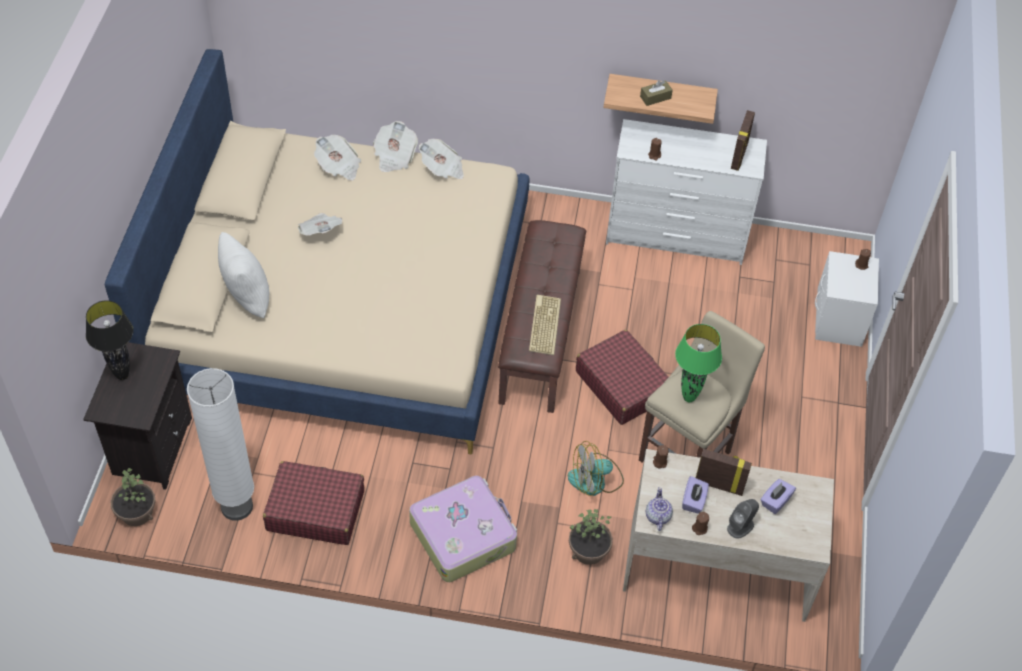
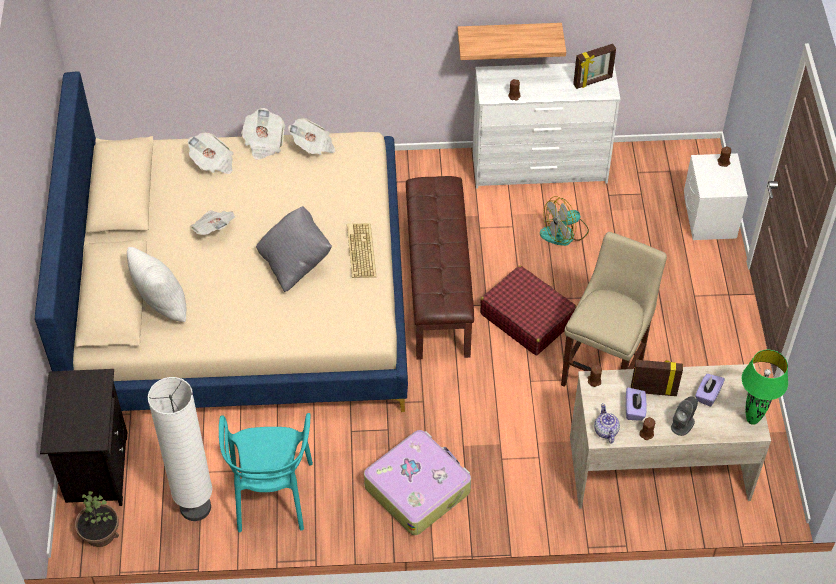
camera: 10 degrees left, 0 degrees up
black table lamp [86,300,133,380] -> none
red suitcase [263,461,364,545] -> turquoise chair [219,413,313,532]
keyboard [529,295,561,355] -> keyboard moved to [347,223,376,278]
fan [567,441,624,496] -> fan moved to [540,196,589,246]
potted plant [569,509,613,565] -> none
brown tissue box [640,80,673,106] -> none
green table lamp [675,324,722,402] -> green table lamp moved to [742,350,788,425]
picture frame [731,110,755,171] -> picture frame turned 60 degrees clockwise [573,44,616,89]
none -> grey pillow [256,206,332,292]

